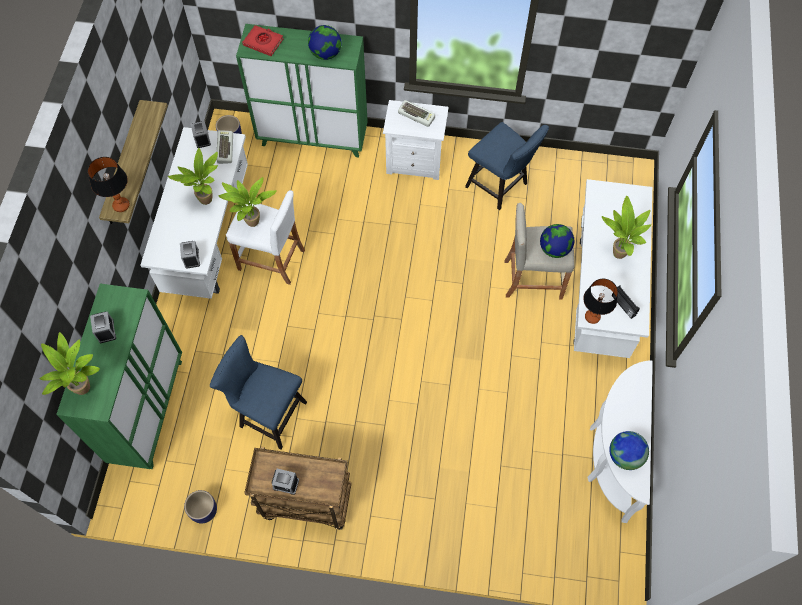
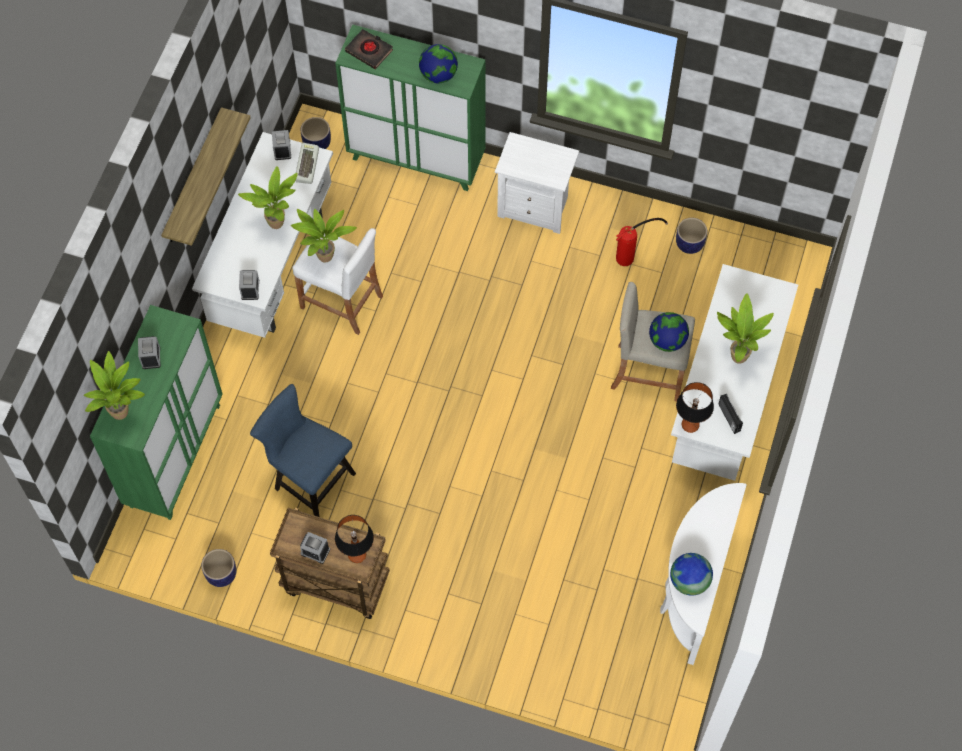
camera: 10 degrees right, 0 degrees up
table lamp [88,157,130,212] -> table lamp moved to [335,515,374,563]
red book [242,25,284,56] -> black book [345,29,393,69]
keyboard [398,100,435,127] -> none
blue chair [465,122,549,210] -> fire extinguisher [616,218,668,266]
none -> planter [676,218,707,254]

